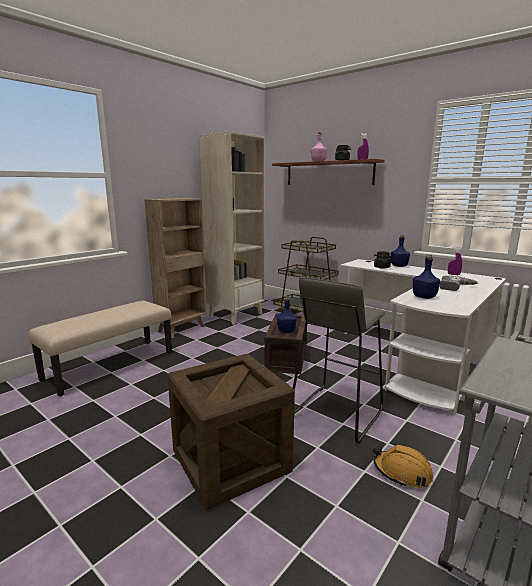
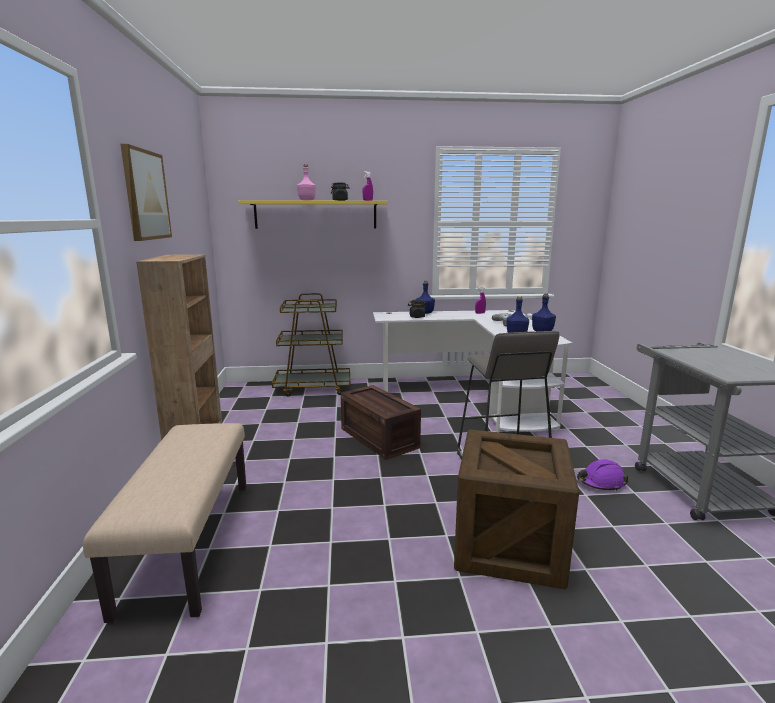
camera: 45 degrees left, 0 degrees up
beige bookcase [199,131,265,325] -> none
brown shelf [272,159,384,185] -> yellow shelf [238,200,388,229]
blue bottle [277,297,296,333] -> blue bottle moved to [532,293,556,331]
orange hard hat [373,444,433,487] -> purple hard hat [577,460,628,491]
none -> picture [120,144,172,241]

